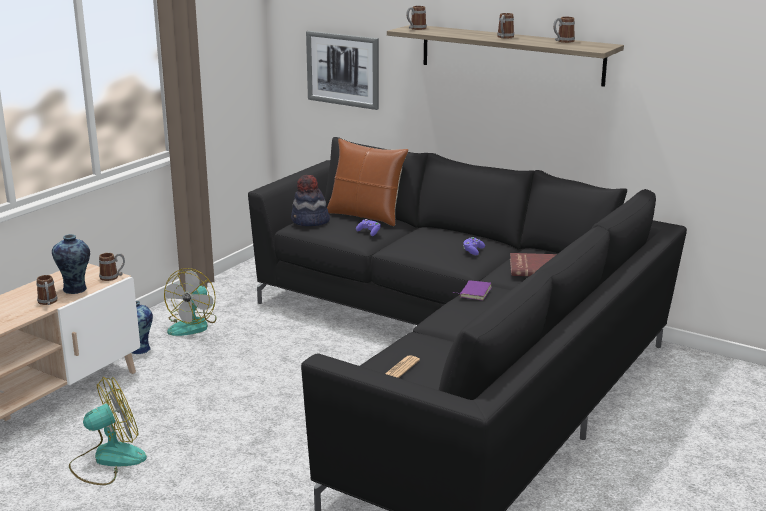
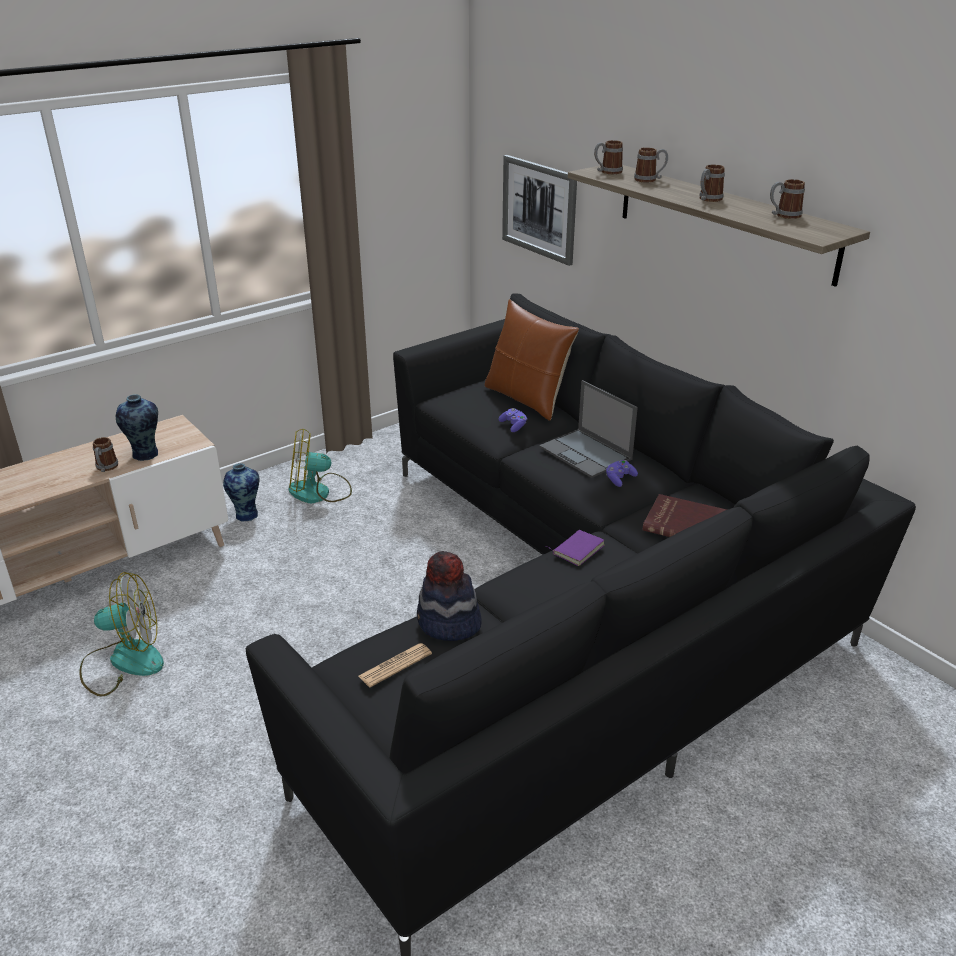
camera: 20 degrees right, 10 degrees up
mug [99,253,125,281] -> mug moved to [634,147,668,182]
fan [164,268,217,336] -> fan turned 45 degrees clockwise [289,428,352,504]
hat [291,175,330,226] -> hat moved to [417,551,482,641]
none -> laptop [539,380,638,478]

